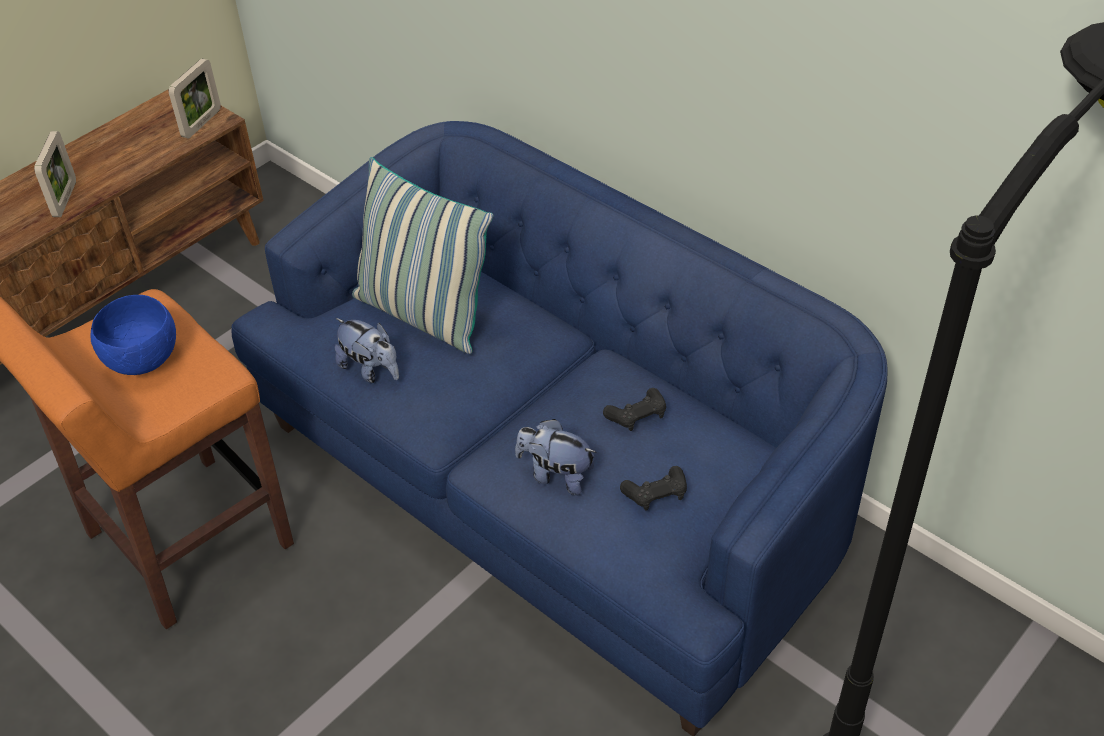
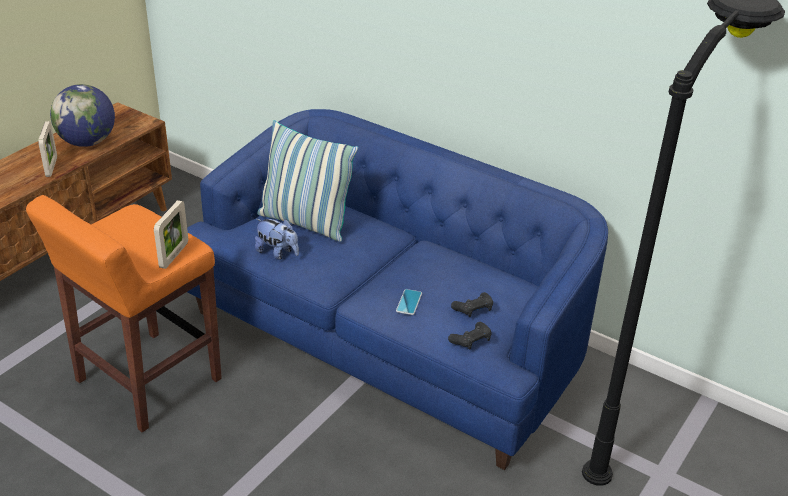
camera: 10 degrees left, 10 degrees down
blue bowl [91,295,176,375] -> none
picture frame [169,59,221,138] -> picture frame moved to [154,200,188,269]
plush toy [515,419,597,495] -> phone [396,289,422,315]
black game controller [603,388,666,431] -> black game controller moved to [448,322,492,350]
none -> globe [50,84,115,147]

